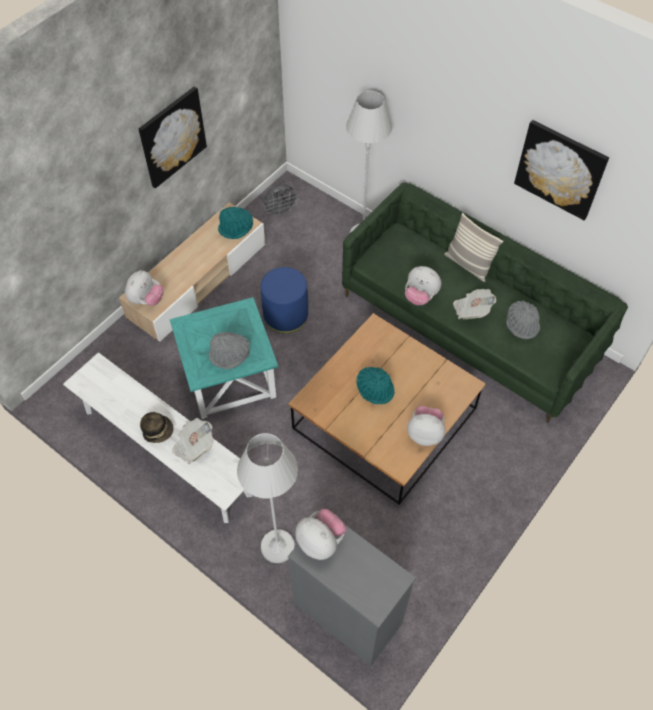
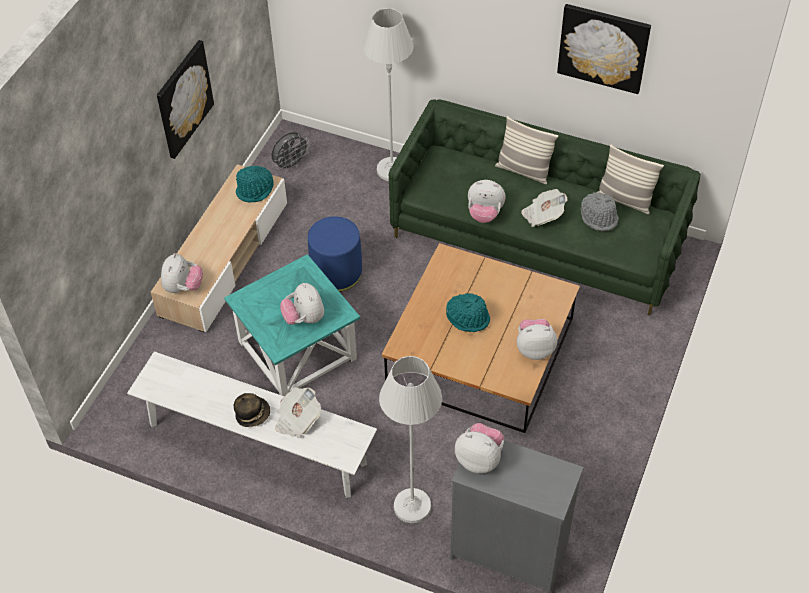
camera: 15 degrees left, 5 degrees down
grey hat [209,332,250,369] -> plush toy [280,283,324,325]
none -> pillow [596,144,664,214]

